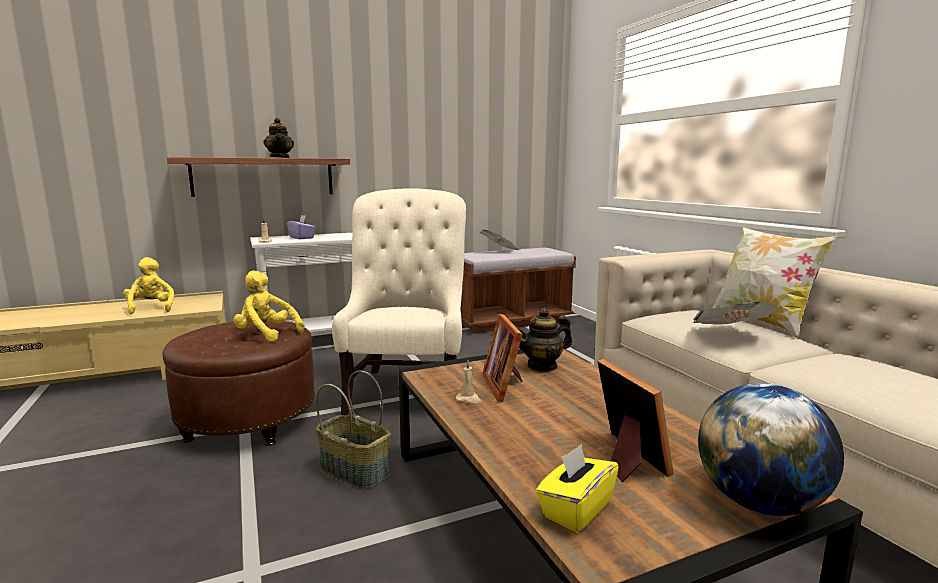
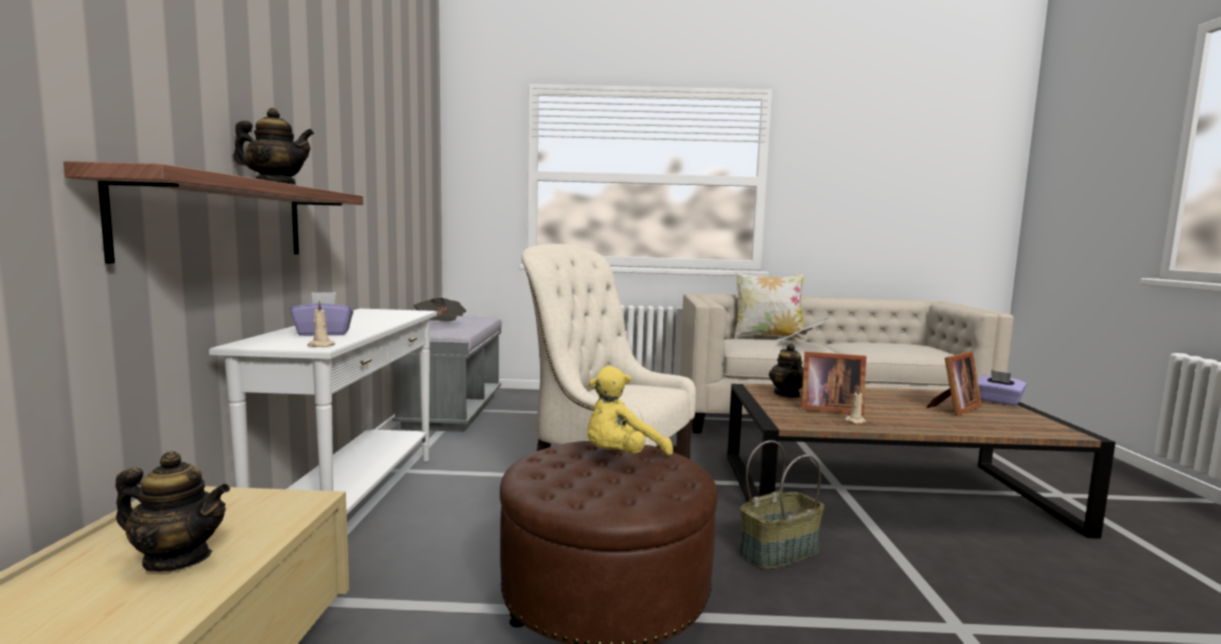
camera: 65 degrees left, 5 degrees down
yellow plush toy [123,257,174,314] -> teapot [115,451,230,572]
brown bench [461,248,576,333] -> grey bench [392,316,502,432]
yellow tissue box [536,444,619,533] -> none
picture frame [597,358,674,482] -> picture frame turned 135 degrees clockwise [926,352,982,416]
globe [698,383,844,516] -> purple tissue box [978,370,1027,406]

